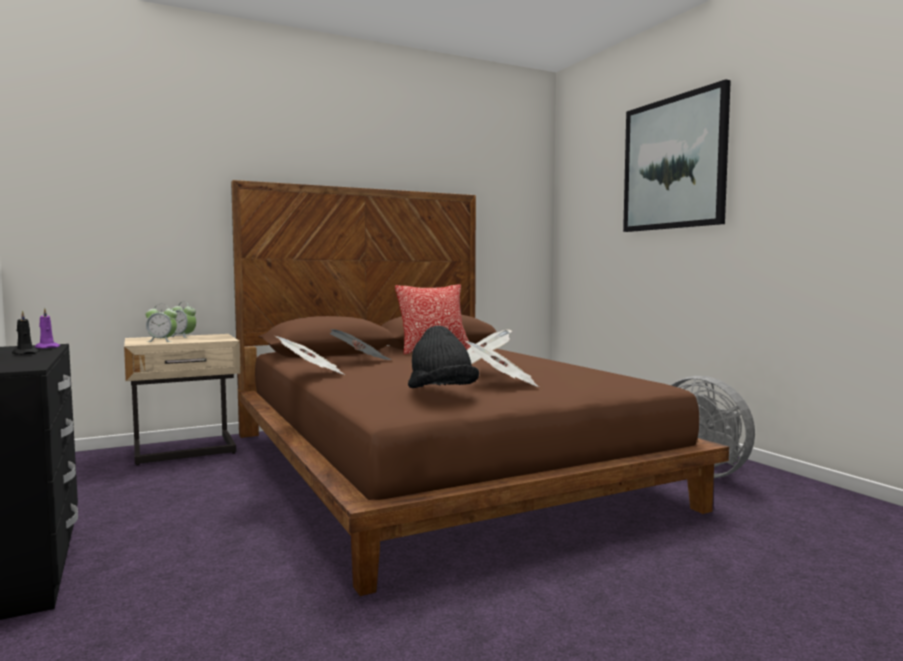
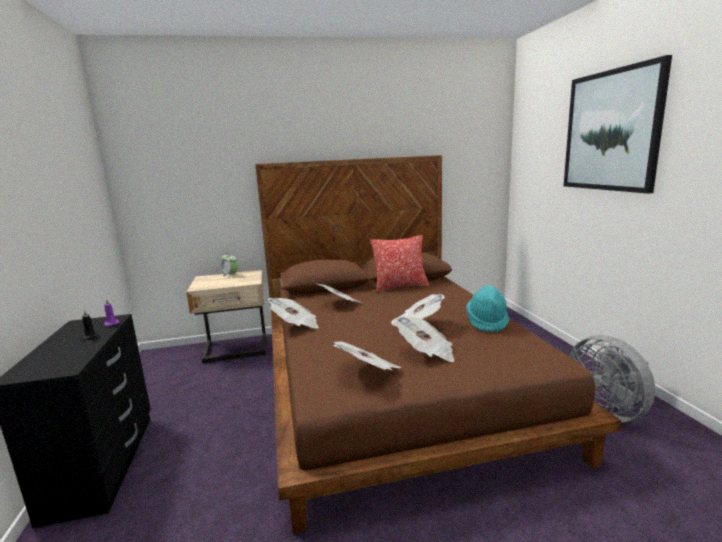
camera: 15 degrees right, 10 degrees up
alarm clock [146,304,177,342] -> none
black hat [408,326,479,388] -> newspaper [333,341,401,370]
none -> turquoise hat [466,285,509,332]

